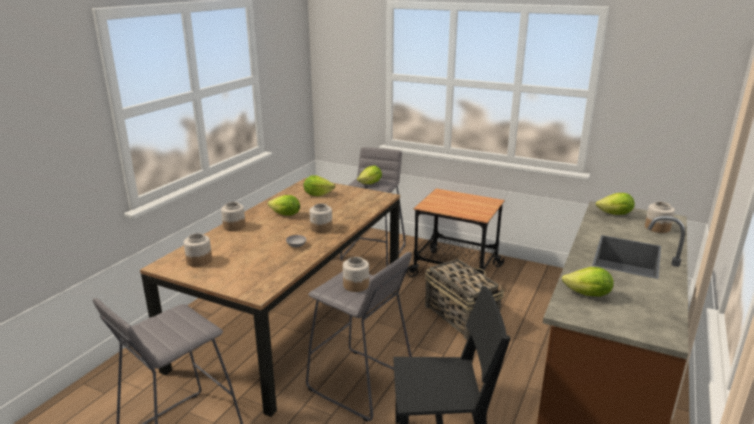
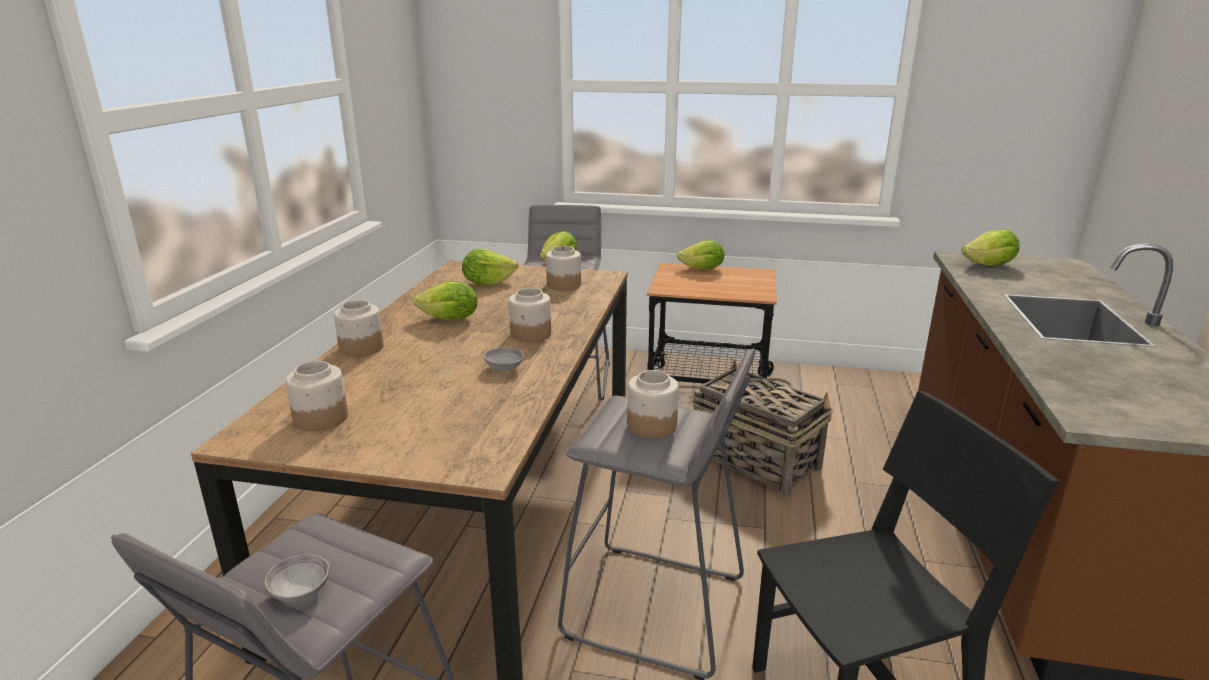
camera: 15 degrees left, 0 degrees up
lettuce [562,267,614,296] -> lettuce moved to [677,240,724,269]
jar [645,202,675,233] -> jar moved to [546,246,581,291]
none -> grey bowl [265,554,330,602]

